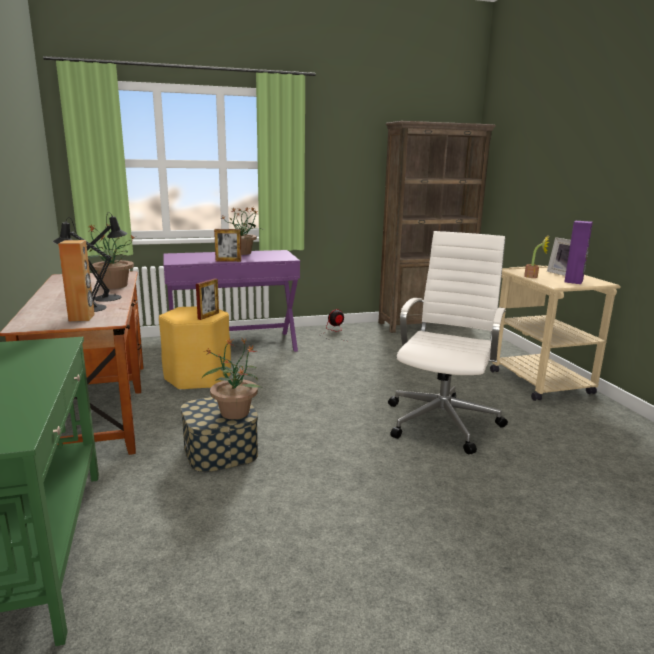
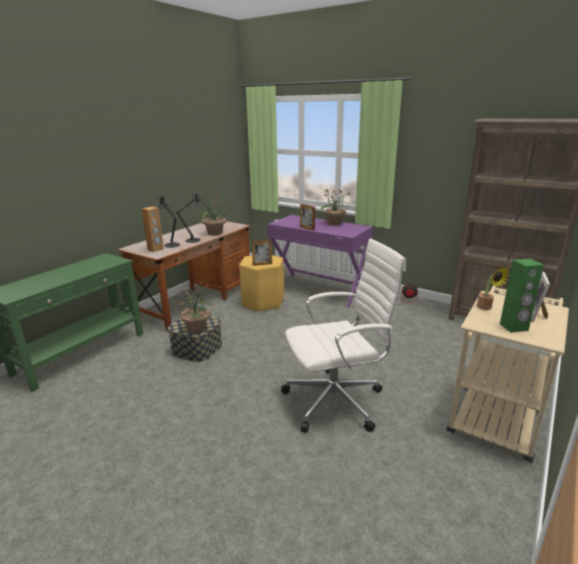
camera: 50 degrees right, 5 degrees up
purple speaker [564,221,593,284] -> green speaker [500,259,544,333]

